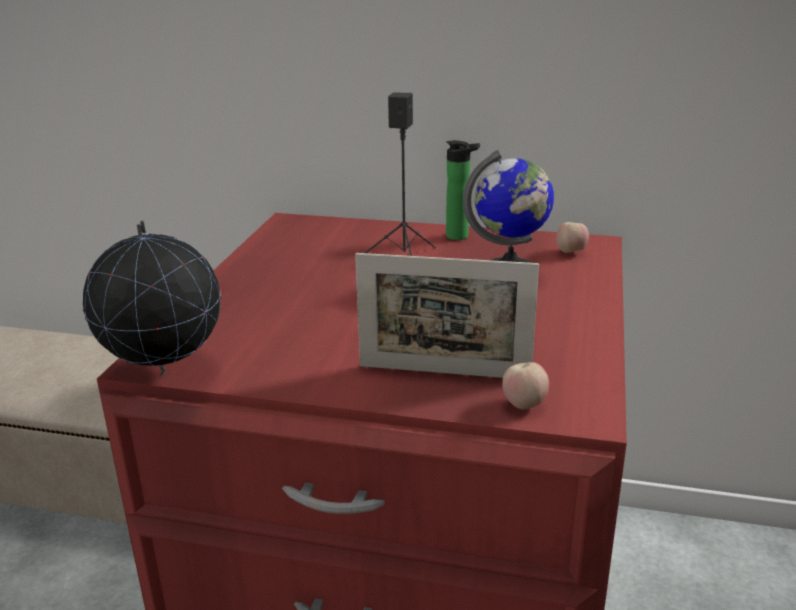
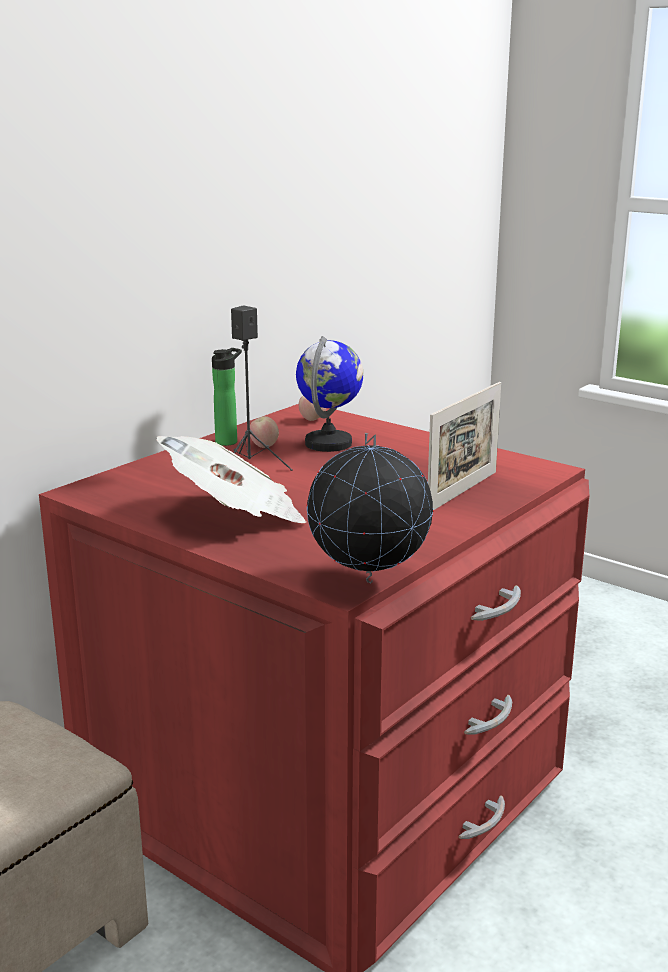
camera: 65 degrees left, 5 degrees down
apple [502,362,549,410] -> apple moved to [250,416,279,448]
none -> newspaper [156,436,306,523]

